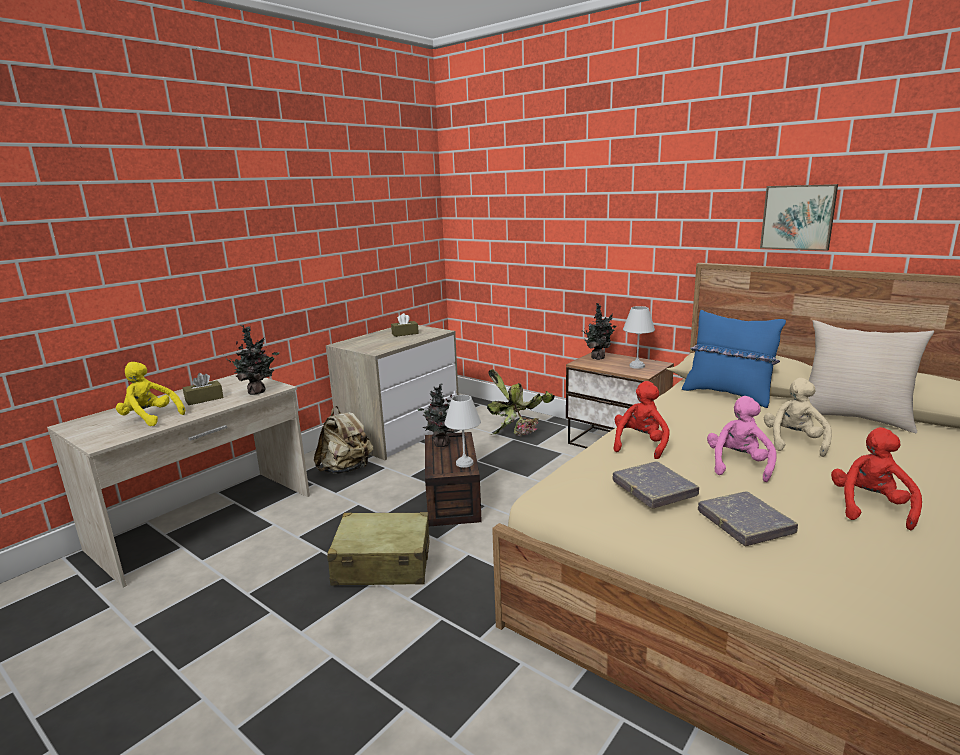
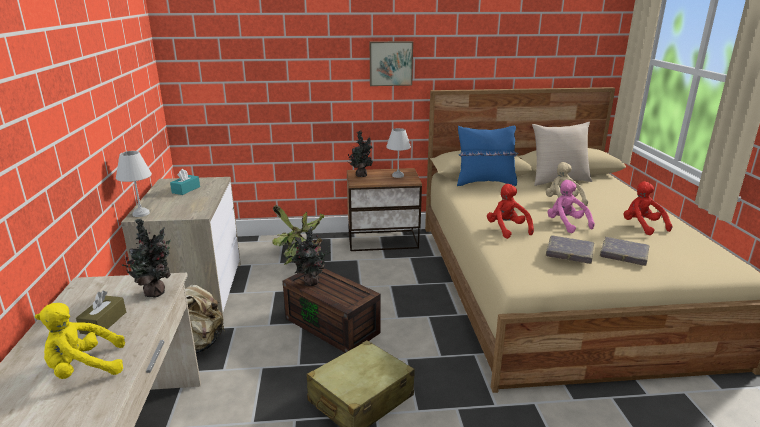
camera: 45 degrees left, 5 degrees up
brown tissue box [391,313,419,337] -> turquoise tissue box [170,169,200,195]
white table lamp [444,395,481,468] -> white table lamp moved to [116,151,152,217]
picture [760,184,838,251] -> picture moved to [370,41,413,86]

